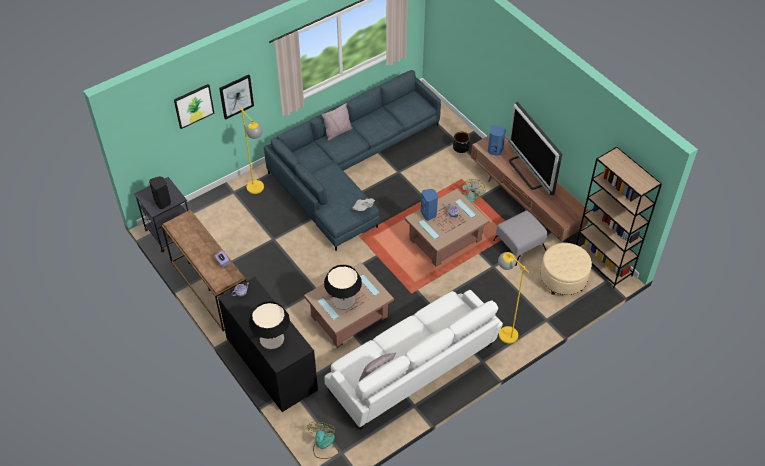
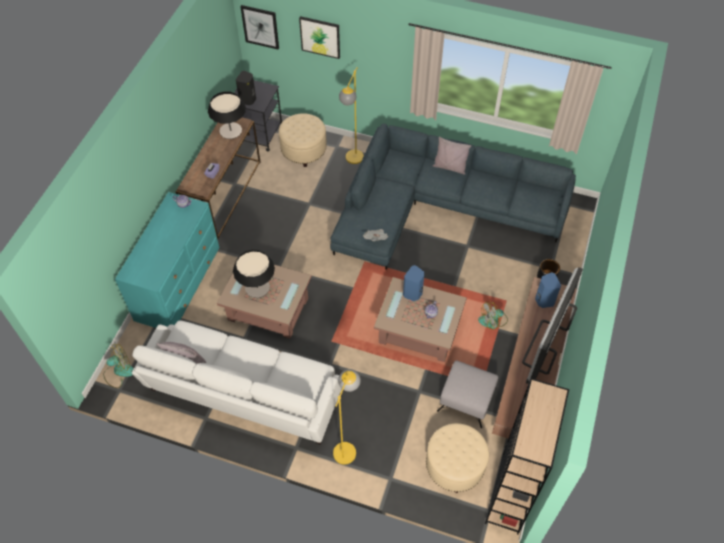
camera: 55 degrees right, 5 degrees up
black dresser [218,277,318,412] -> turquoise dresser [115,192,219,328]
picture [219,75,254,120] -> picture moved to [240,5,279,49]
table lamp [249,301,290,349] -> table lamp moved to [208,91,246,139]
none -> beige ottoman [279,113,327,167]

